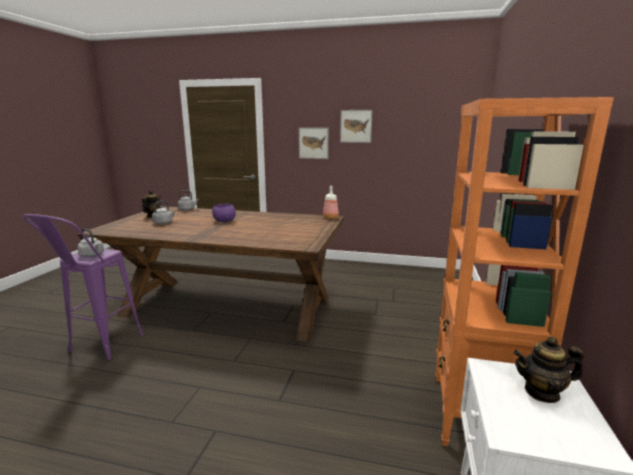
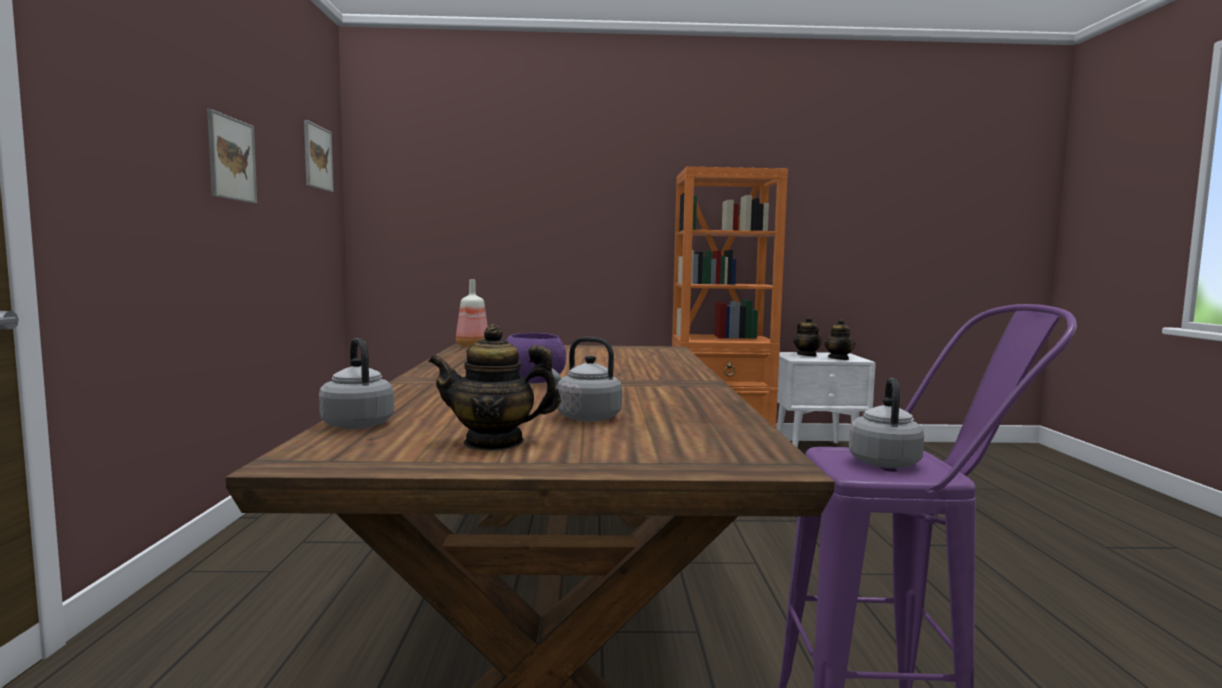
camera: 105 degrees left, 10 degrees down
picture [299,127,329,159] -> picture moved to [304,120,334,192]
none -> teapot [824,319,855,360]

